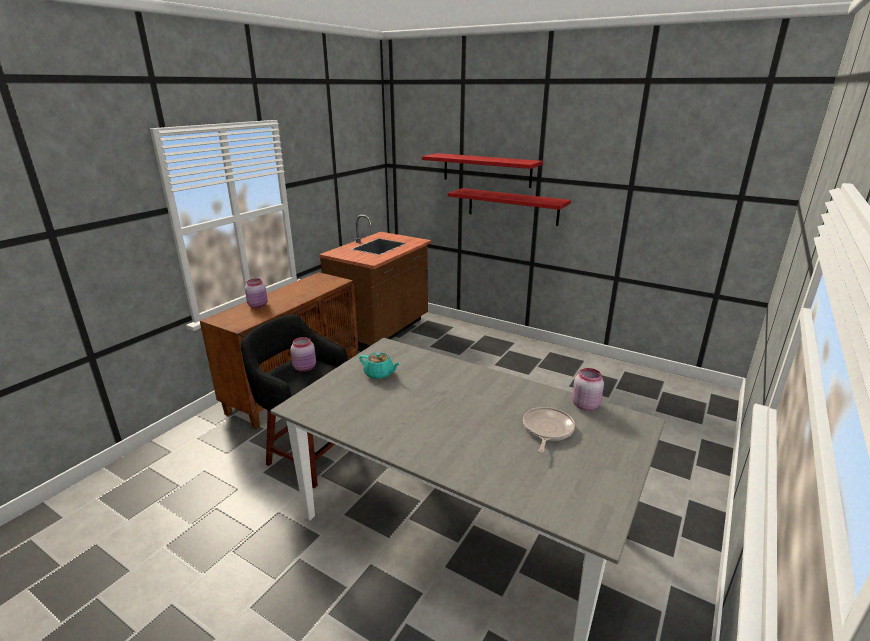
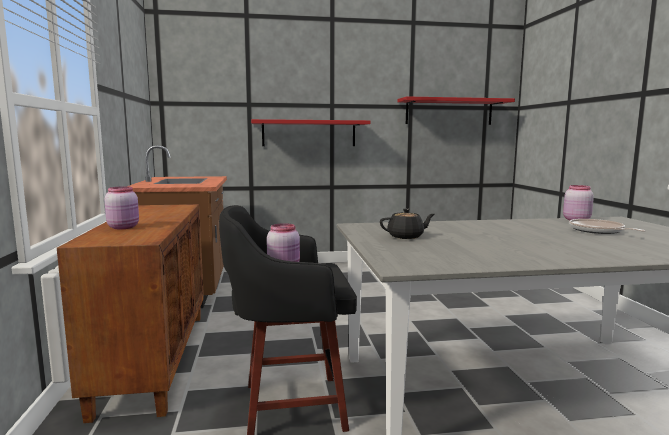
camera: 40 degrees left, 15 degrees down
turquoise teapot [359,353,400,379] -> black teapot [380,209,434,239]
red shelf [422,153,543,188] -> red shelf moved to [397,96,515,125]

